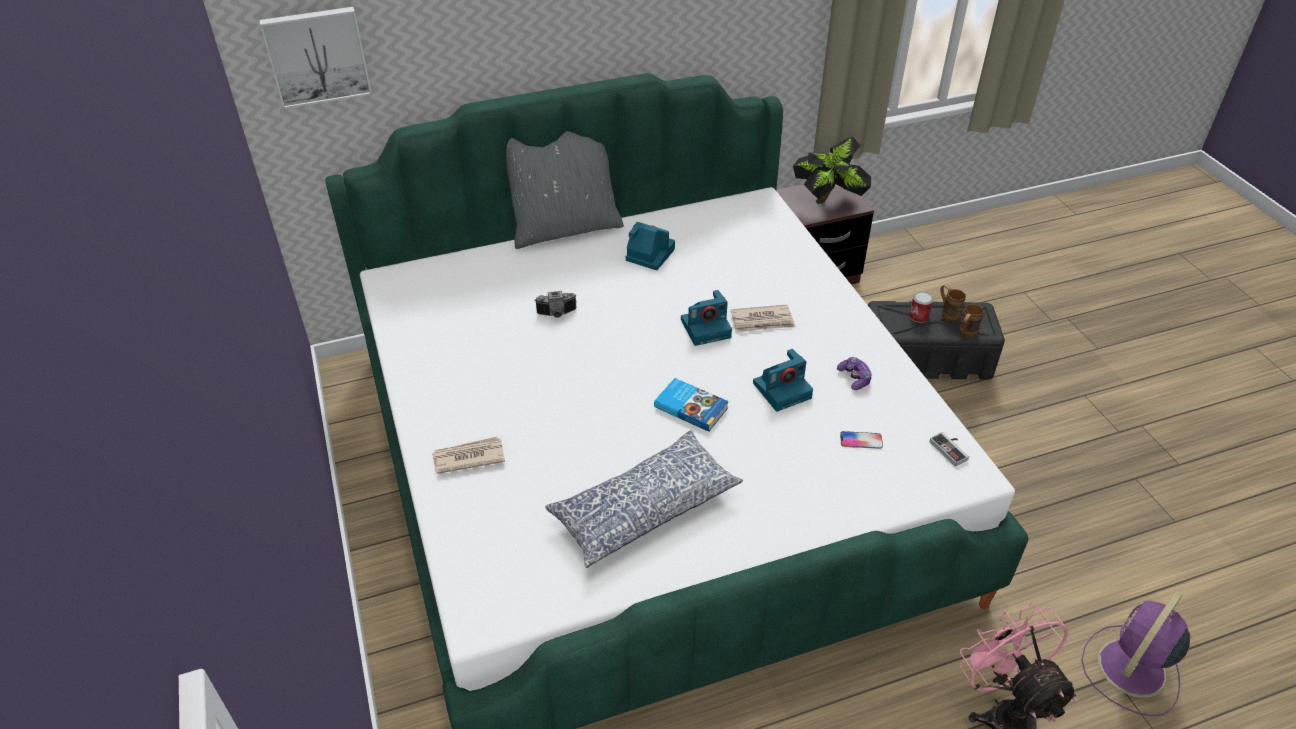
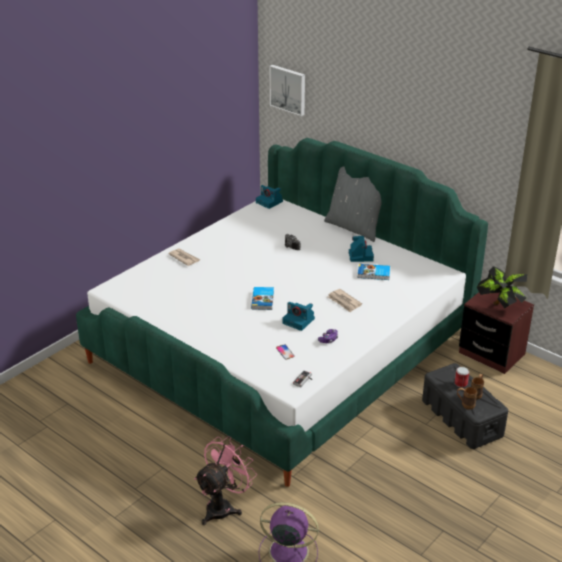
camera: 60 degrees right, 10 degrees down
pillow [545,431,743,568] -> none
camera [681,290,732,346] -> camera moved to [256,185,283,209]
none -> book [358,264,390,280]

